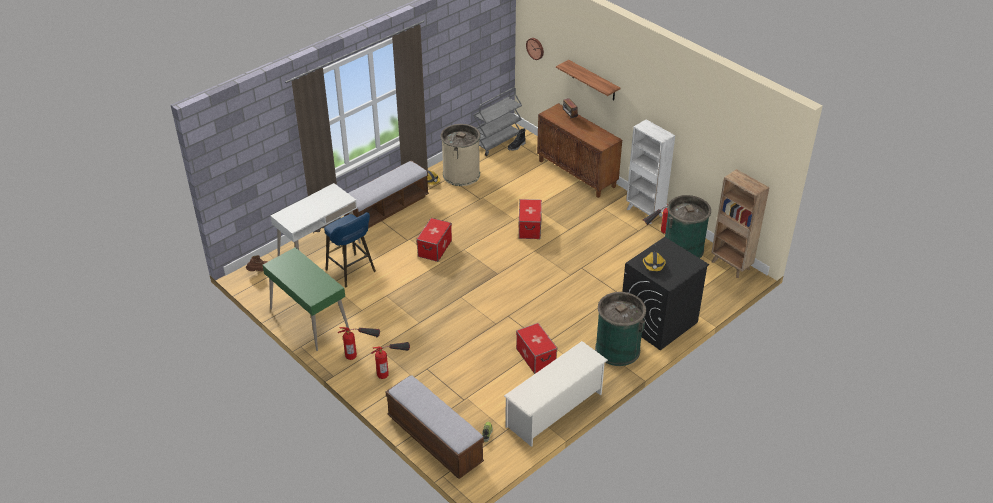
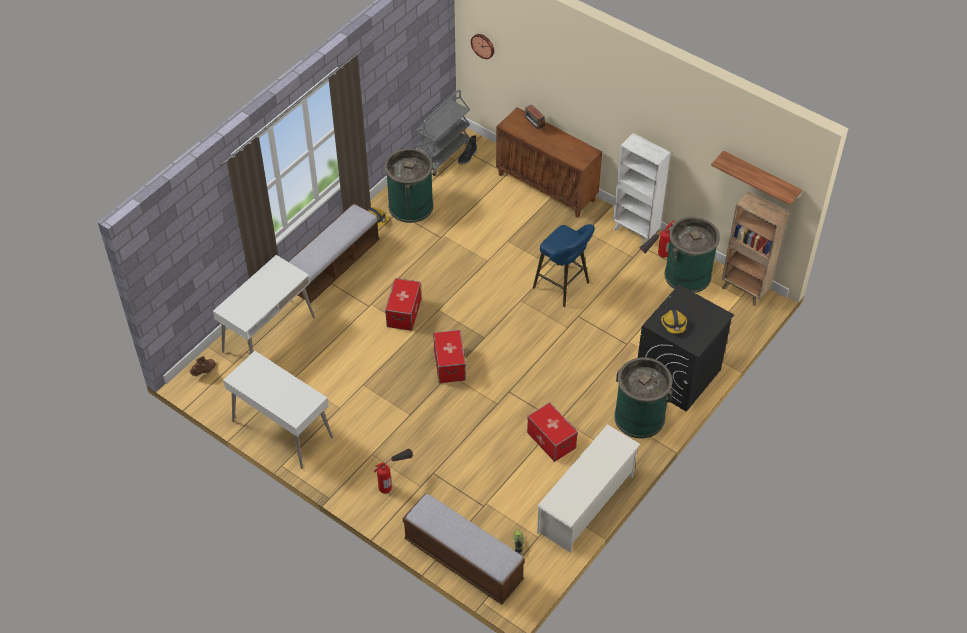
camera: 10 degrees left, 10 degrees up
green desk [263,247,349,351] -> white desk [223,351,333,469]
blue stool [324,212,376,288] -> blue stool moved to [533,224,595,307]
fire extinguisher [338,327,380,360] -> none
beige trash can [440,124,481,186] -> green trash can [384,148,433,223]
storage box [519,199,542,239] -> storage box moved to [433,330,466,383]
shelf [556,60,620,100] -> shelf moved to [711,151,802,205]

